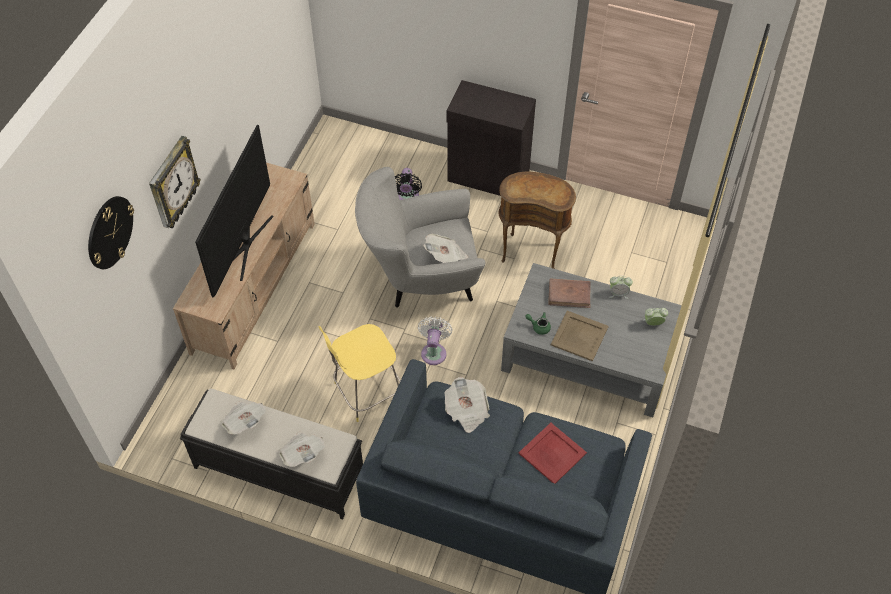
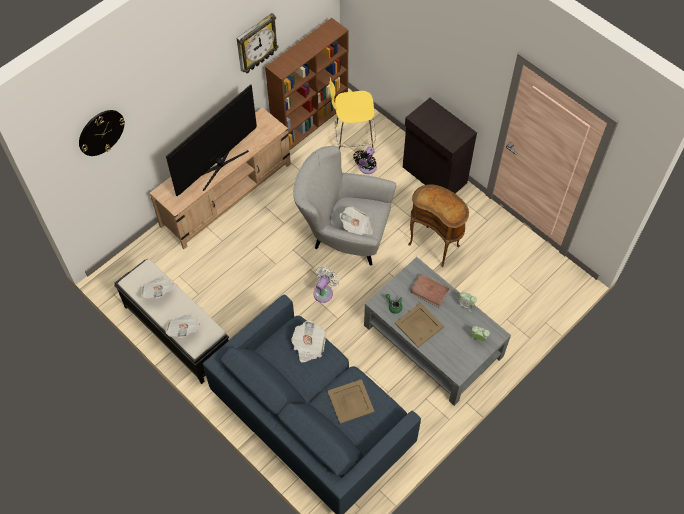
camera: 25 degrees right, 5 degrees up
wall clock [149,136,201,228] -> wall clock moved to [237,13,279,74]
yellow stool [318,324,401,422] -> yellow stool moved to [329,77,376,149]
red tray [519,423,587,484] -> beige tray [327,379,375,424]
none -> brown bookcase [265,18,349,150]

